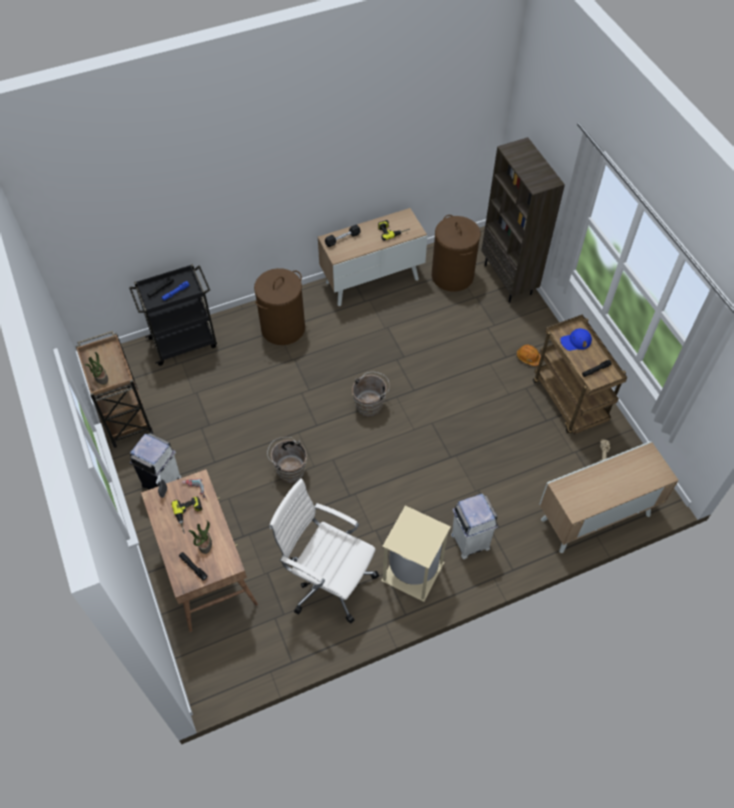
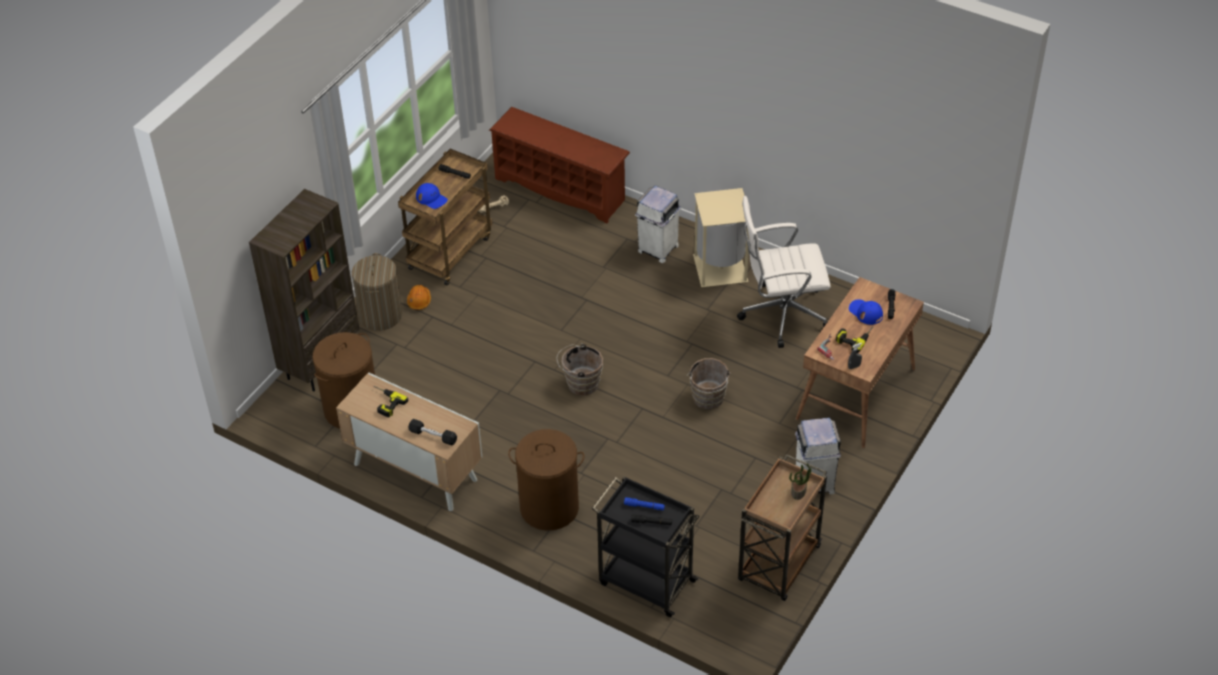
camera: 125 degrees left, 10 degrees down
potted plant [189,520,212,554] -> blue cap [849,299,883,325]
white office chair [269,478,379,623] -> white office chair turned 90 degrees clockwise [737,196,831,348]
cabinet [539,441,679,553] -> brown shoe rack [489,107,630,223]
none -> laundry basket [352,253,402,331]

